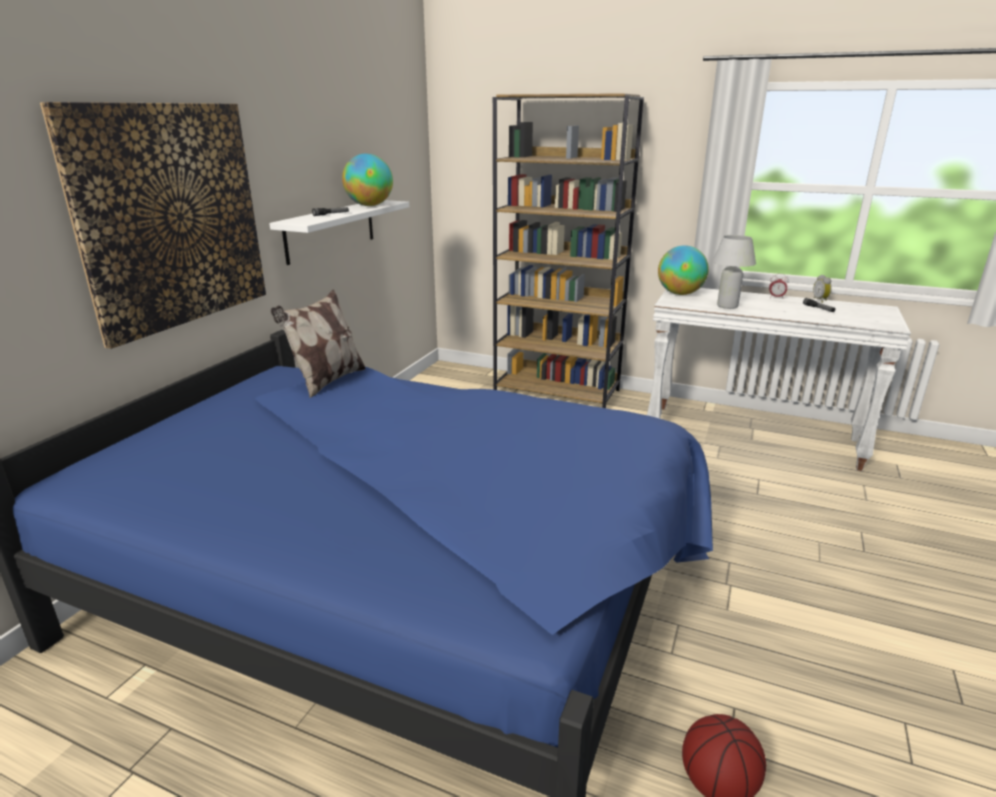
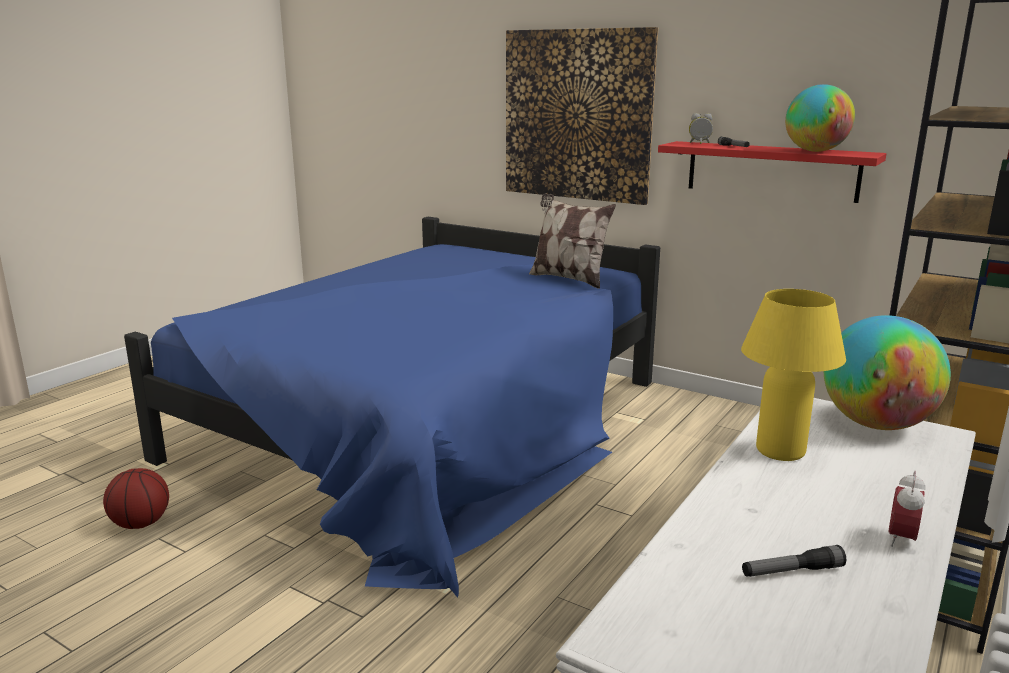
camera: 100 degrees right, 5 degrees down
white shelf [269,200,409,265] -> red shelf [658,141,886,203]
white table lamp [712,235,756,309] -> yellow table lamp [741,289,846,461]
alarm clock [813,275,832,303] -> alarm clock moved to [689,113,713,144]

